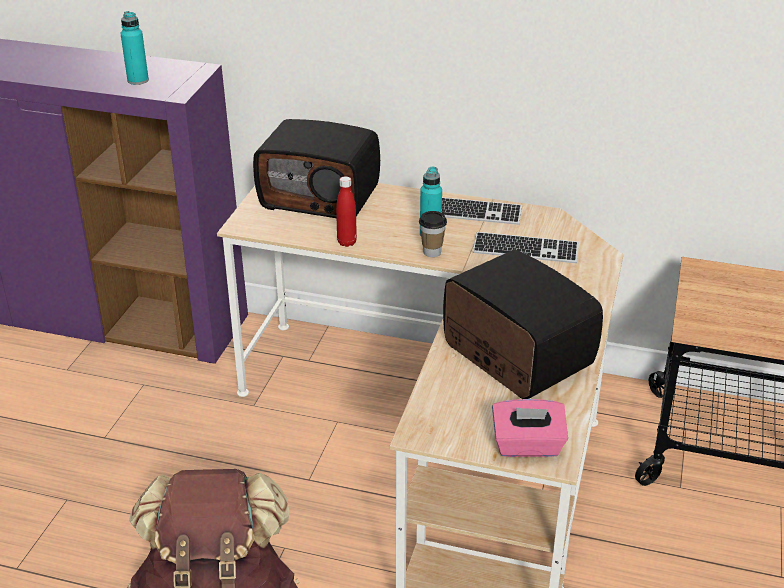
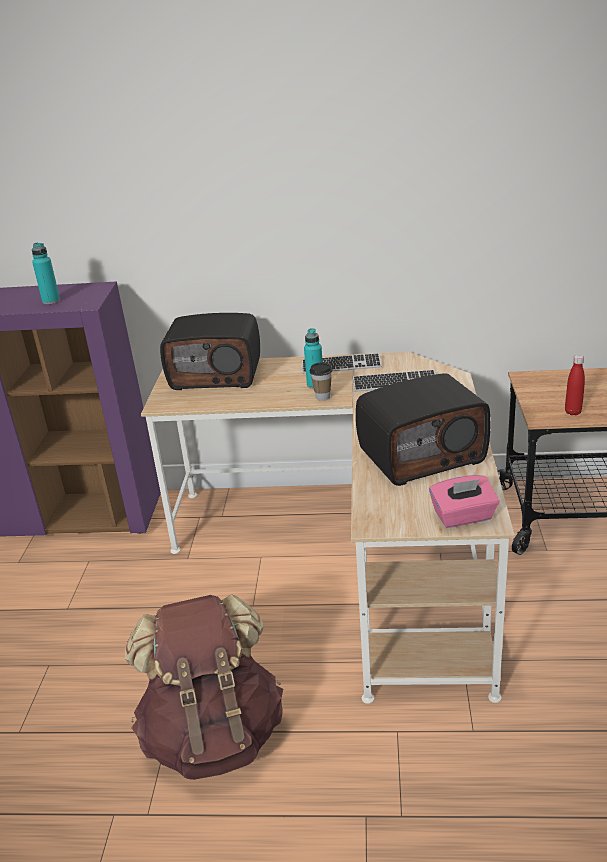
camera: 10 degrees left, 5 degrees down
red bottle [336,176,357,247] -> red bottle moved to [565,355,585,415]
radio [443,250,603,399] -> radio turned 120 degrees clockwise [356,373,490,486]

